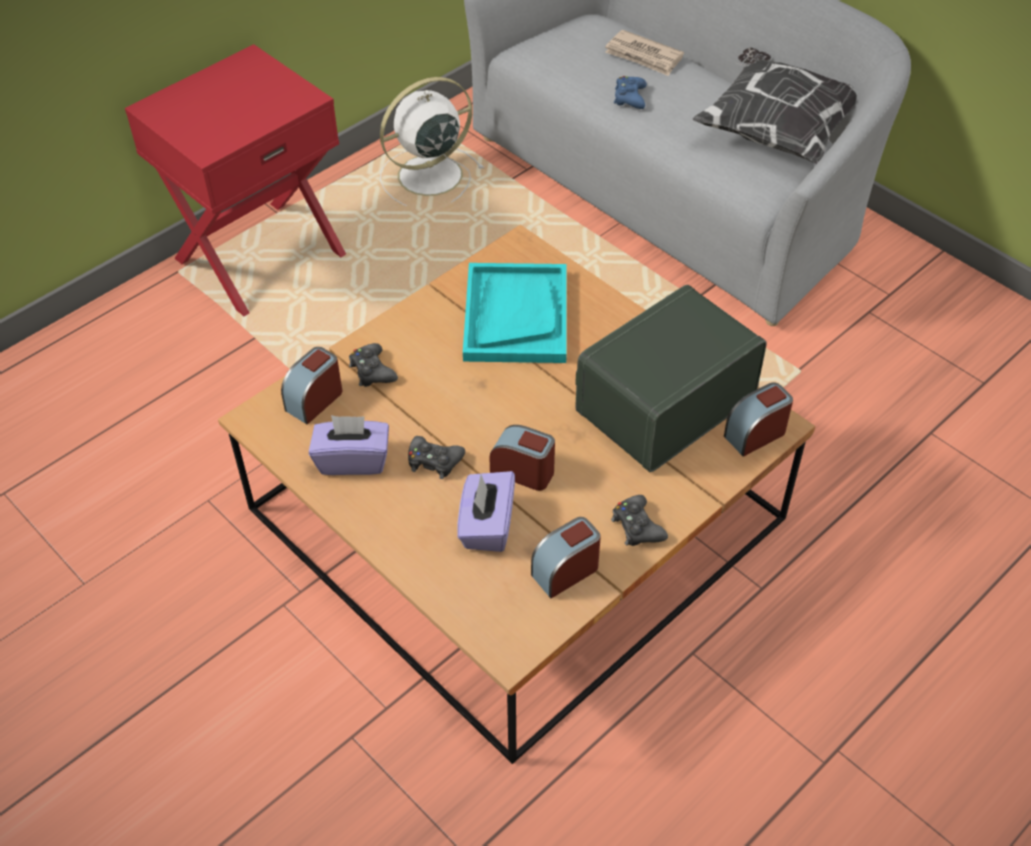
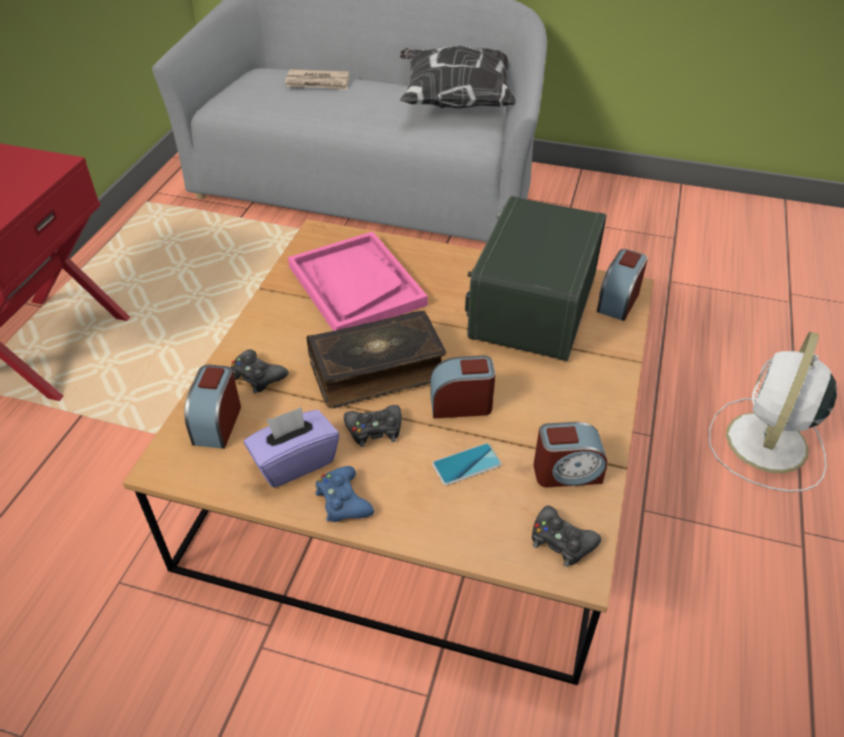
camera: 30 degrees left, 5 degrees down
white fan [380,77,484,206] -> white fan moved to [709,332,837,492]
purple tissue box [457,471,515,552] -> phone [432,443,502,485]
turquoise tray [463,263,567,363] -> pink tray [288,231,428,331]
alarm clock [531,517,601,598] -> alarm clock turned 120 degrees counterclockwise [533,422,608,487]
black game controller [611,495,668,546] -> black game controller moved to [532,505,601,567]
blue game controller [614,76,647,109] -> blue game controller moved to [316,466,374,522]
none -> book [307,311,446,408]

